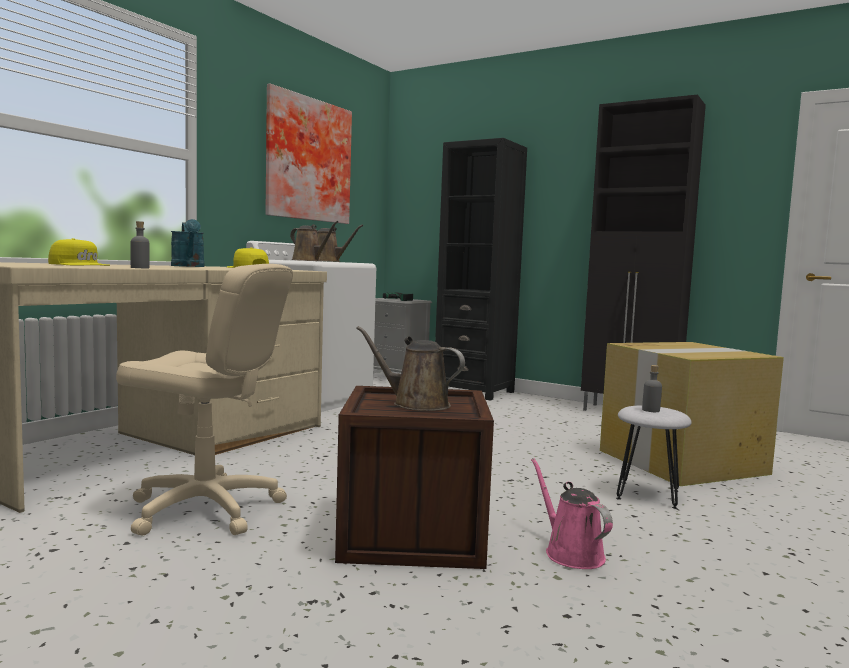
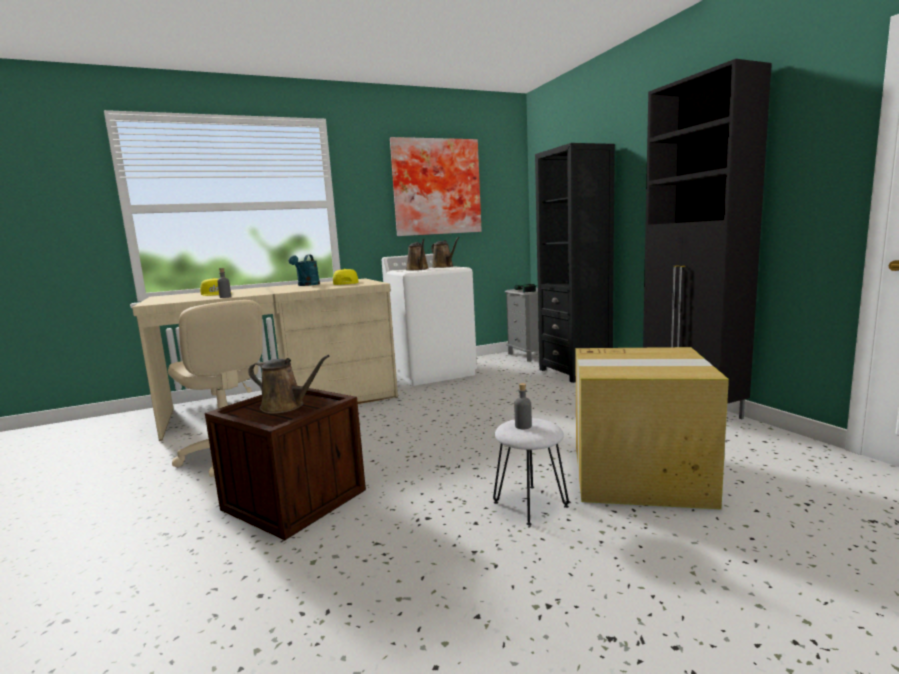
camera: 35 degrees right, 5 degrees up
brown watering can [356,326,465,411] -> brown watering can turned 135 degrees clockwise [248,355,329,414]
pink watering can [531,458,613,569] -> none

